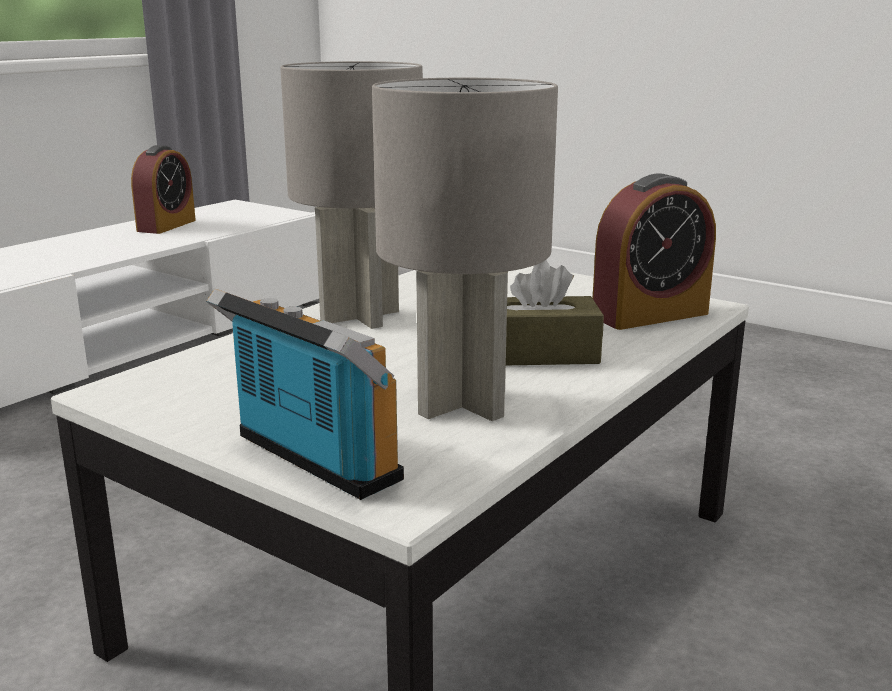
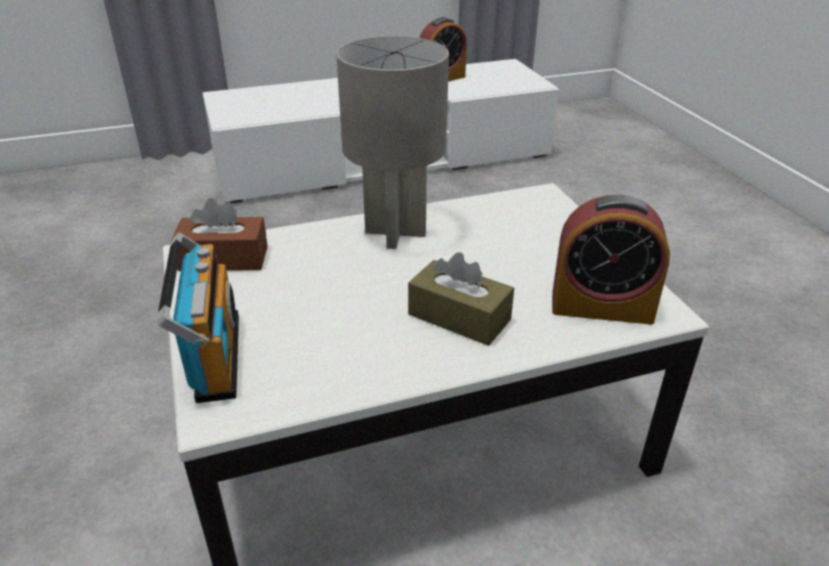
camera: 35 degrees right, 15 degrees up
grey table lamp [372,78,558,421] -> none
none -> brown tissue box [171,198,268,271]

